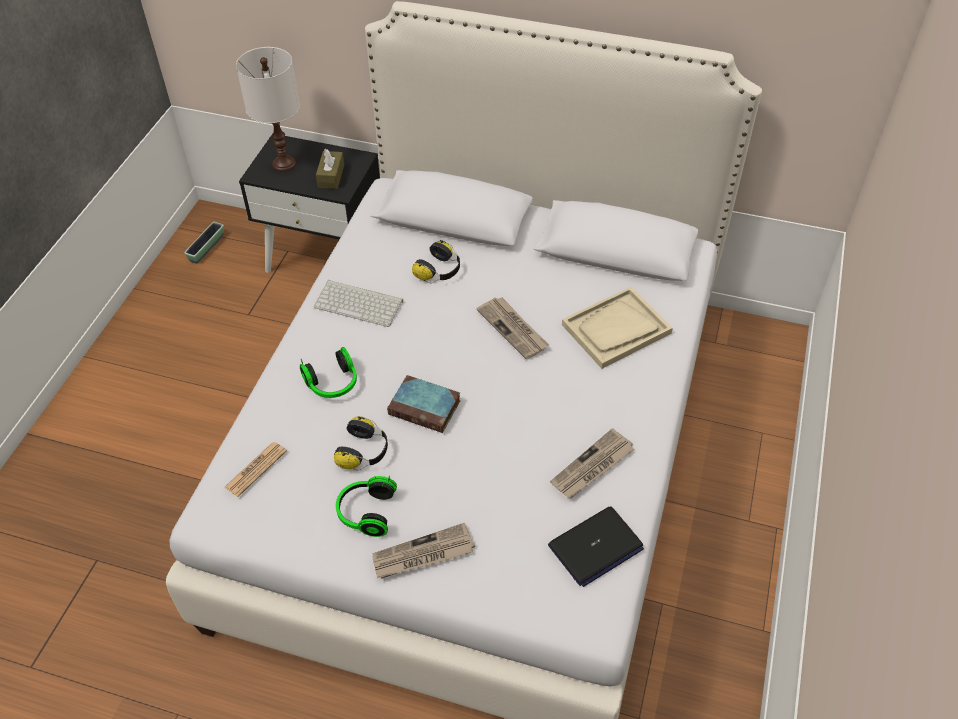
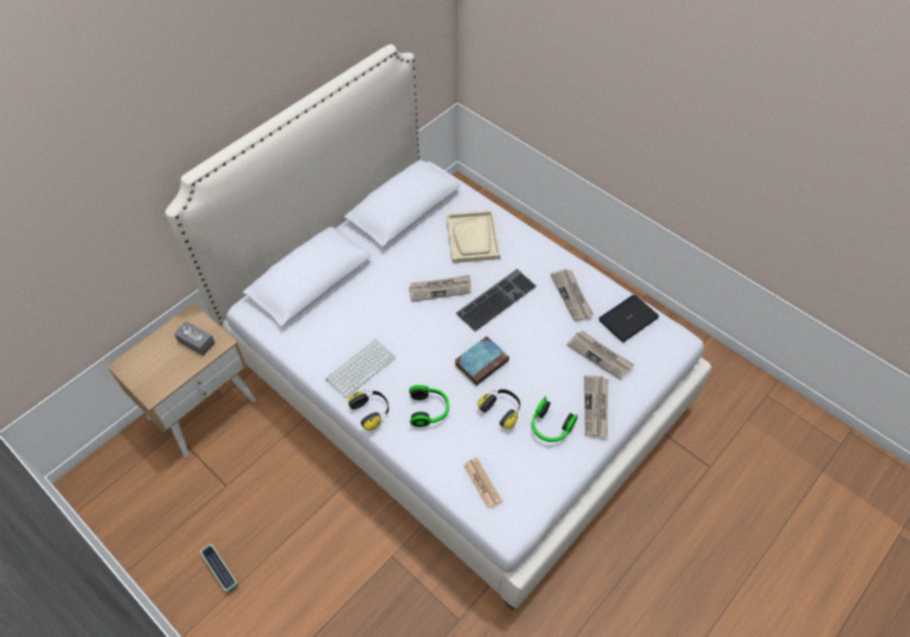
camera: 65 degrees left, 5 degrees up
planter [184,222,224,264] -> planter moved to [200,544,237,592]
white table lamp [236,47,300,172] -> none
black nightstand [239,135,380,273] -> beige nightstand [107,303,256,458]
brown tissue box [316,149,344,189] -> grey tissue box [174,321,215,356]
headphones [412,240,460,283] -> headphones moved to [348,390,389,431]
laptop [548,506,644,587] -> laptop turned 120 degrees counterclockwise [599,295,659,343]
none -> keyboard [456,269,537,332]
none -> newspaper [567,330,635,380]

